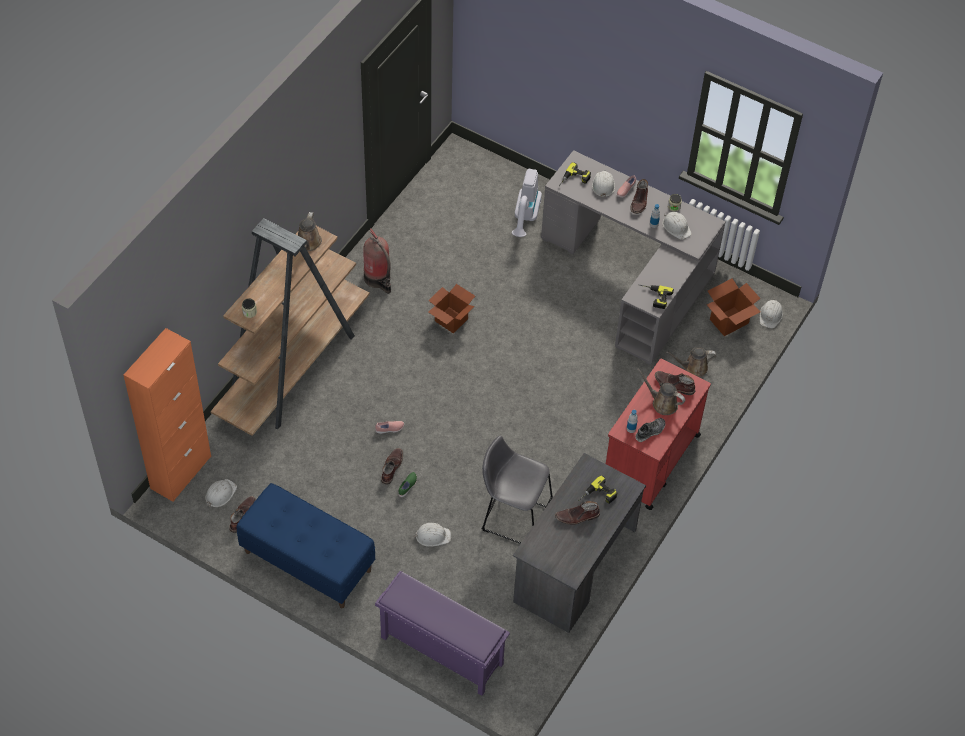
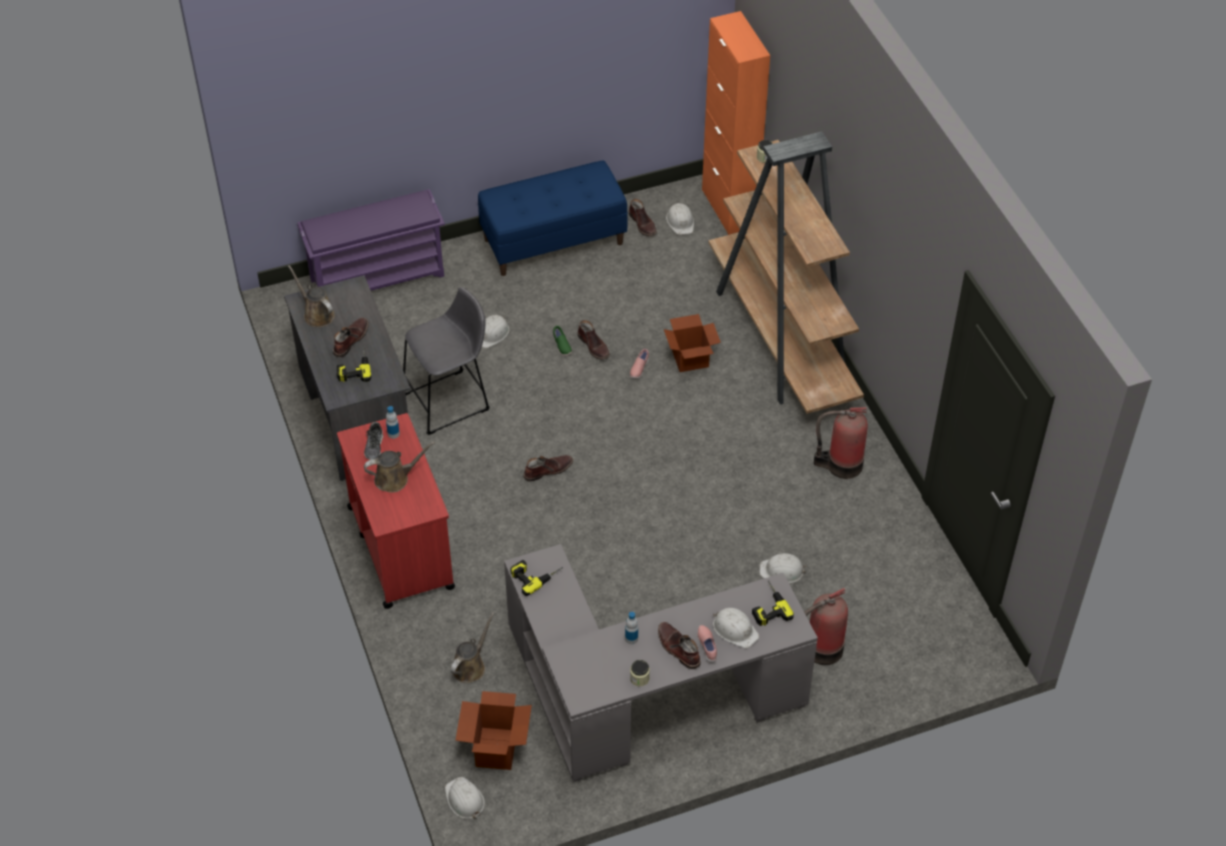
camera: 130 degrees right, 5 degrees down
brown watering can [298,212,322,251] -> brown watering can moved to [288,265,335,327]
cardboard box [428,284,475,334] -> cardboard box moved to [664,314,721,372]
vacuum cleaner [512,169,542,237] -> fire extinguisher [804,588,848,665]
brown boot [655,371,695,395] -> brown boot moved to [523,455,573,482]
white hard hat [662,212,692,240] -> white hard hat moved to [759,553,807,583]

